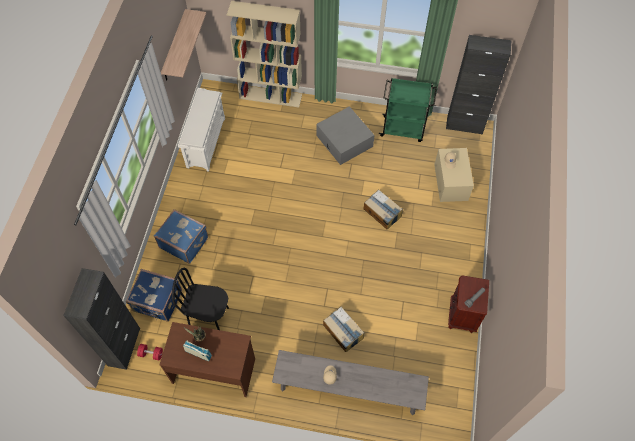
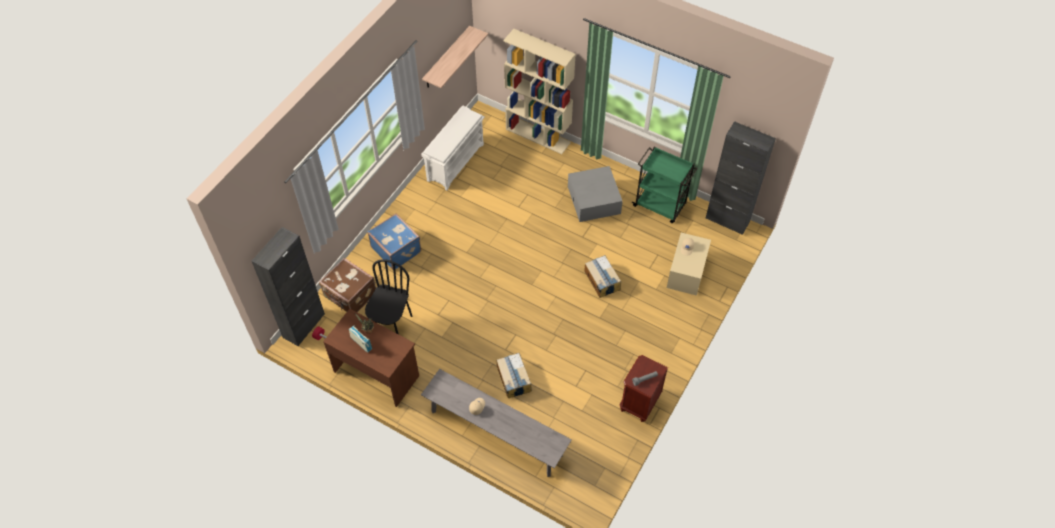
camera: 20 degrees right, 5 degrees down
blue suitcase [126,269,182,322] -> brown suitcase [319,258,376,312]
black chair [172,268,229,330] -> black chair turned 75 degrees clockwise [365,259,413,334]

